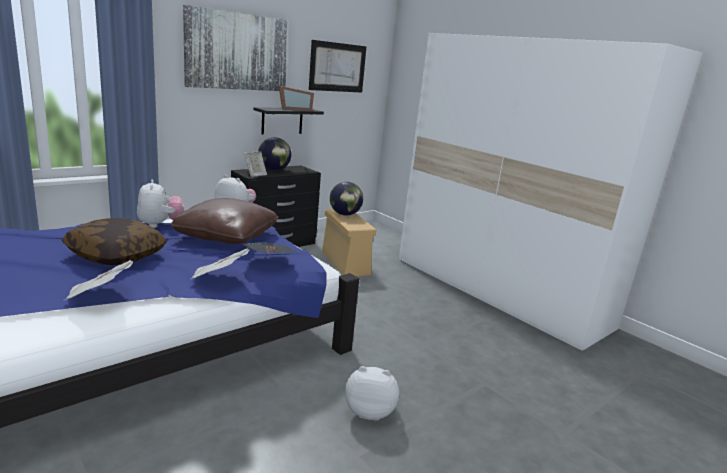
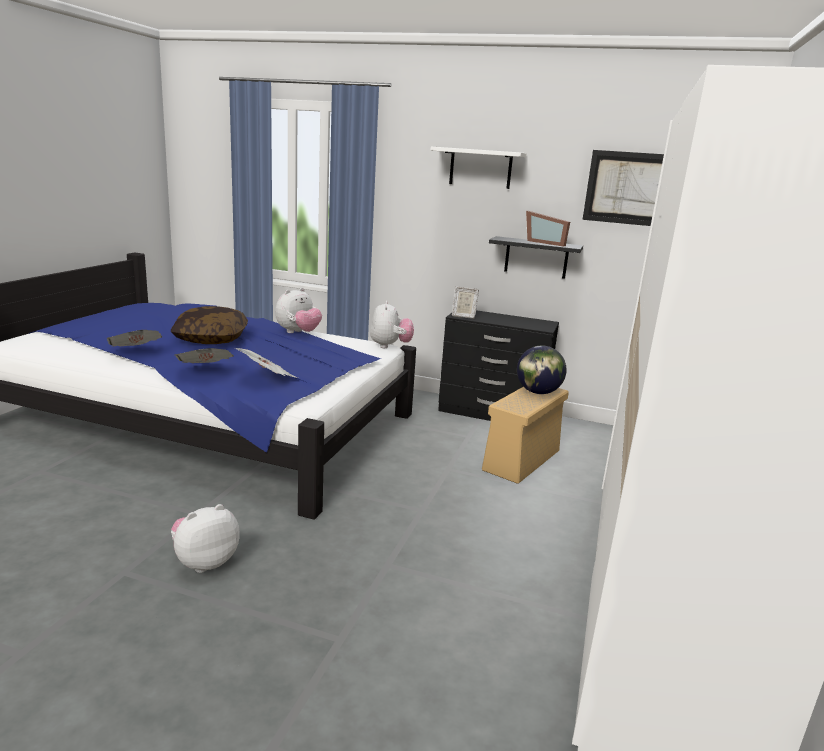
camera: 60 degrees right, 0 degrees up
brown pillow [170,198,279,244] -> none
picture [183,5,289,91] -> white shelf [431,147,526,189]
globe [258,137,292,171] -> none
plush toy [345,366,399,421] -> plush toy turned 105 degrees counterclockwise [171,504,239,573]

